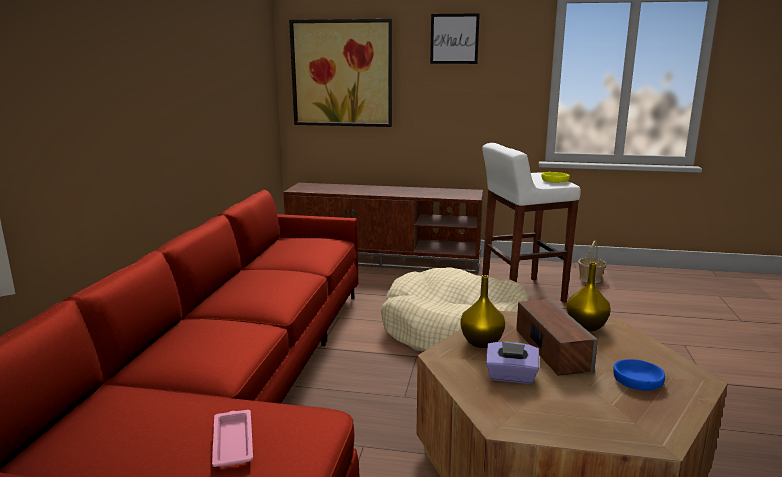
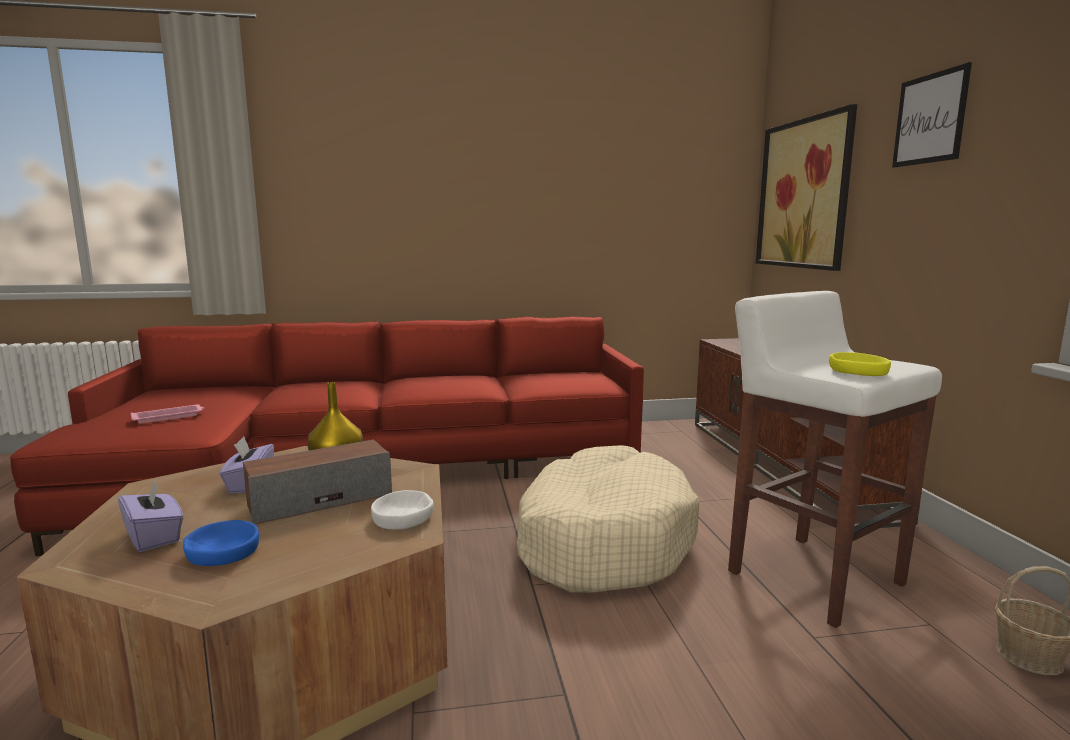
camera: 70 degrees right, 5 degrees down
yellow vase [567,262,611,332] -> white bowl [371,490,434,529]
none -> purple tissue box [118,481,183,552]

